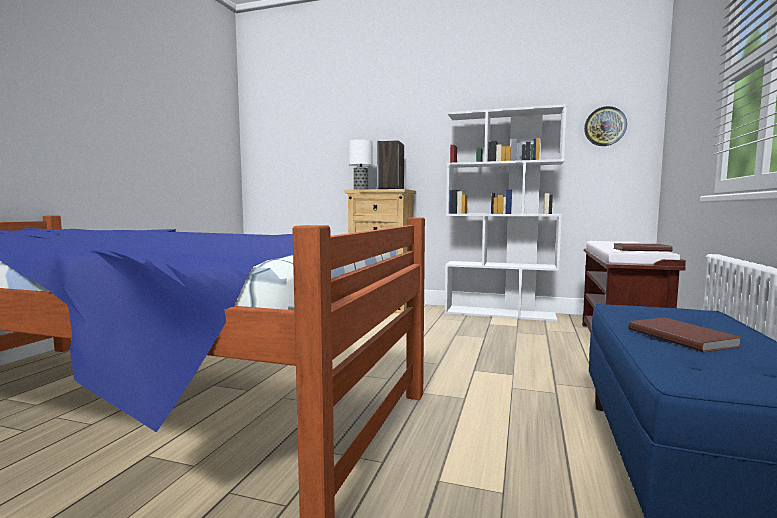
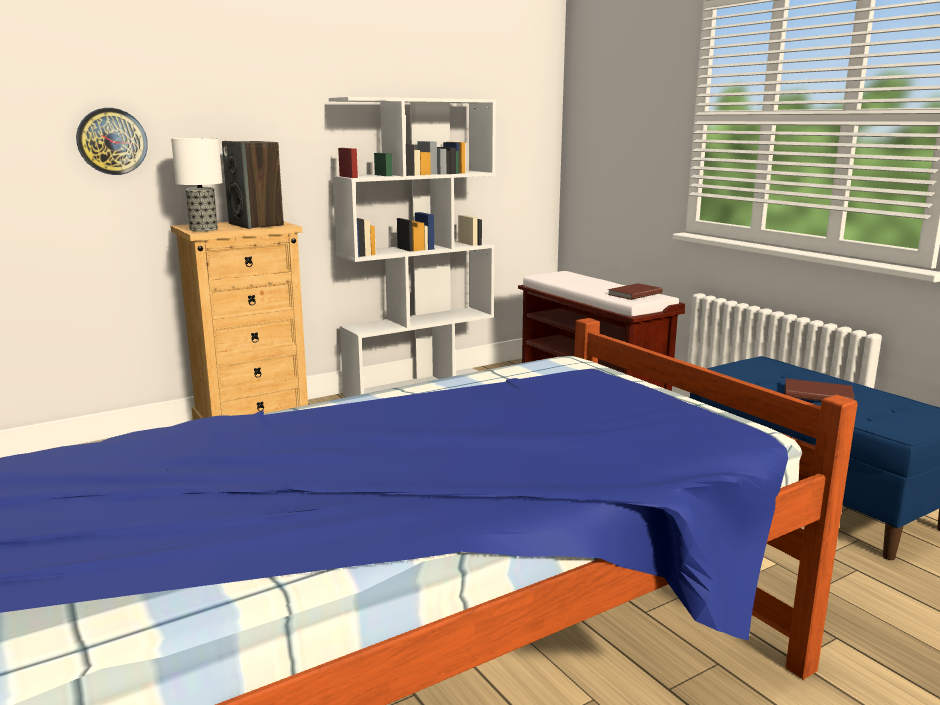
camera: 50 degrees left, 10 degrees up
wall clock [584,106,627,146] -> wall clock moved to [76,108,148,175]

